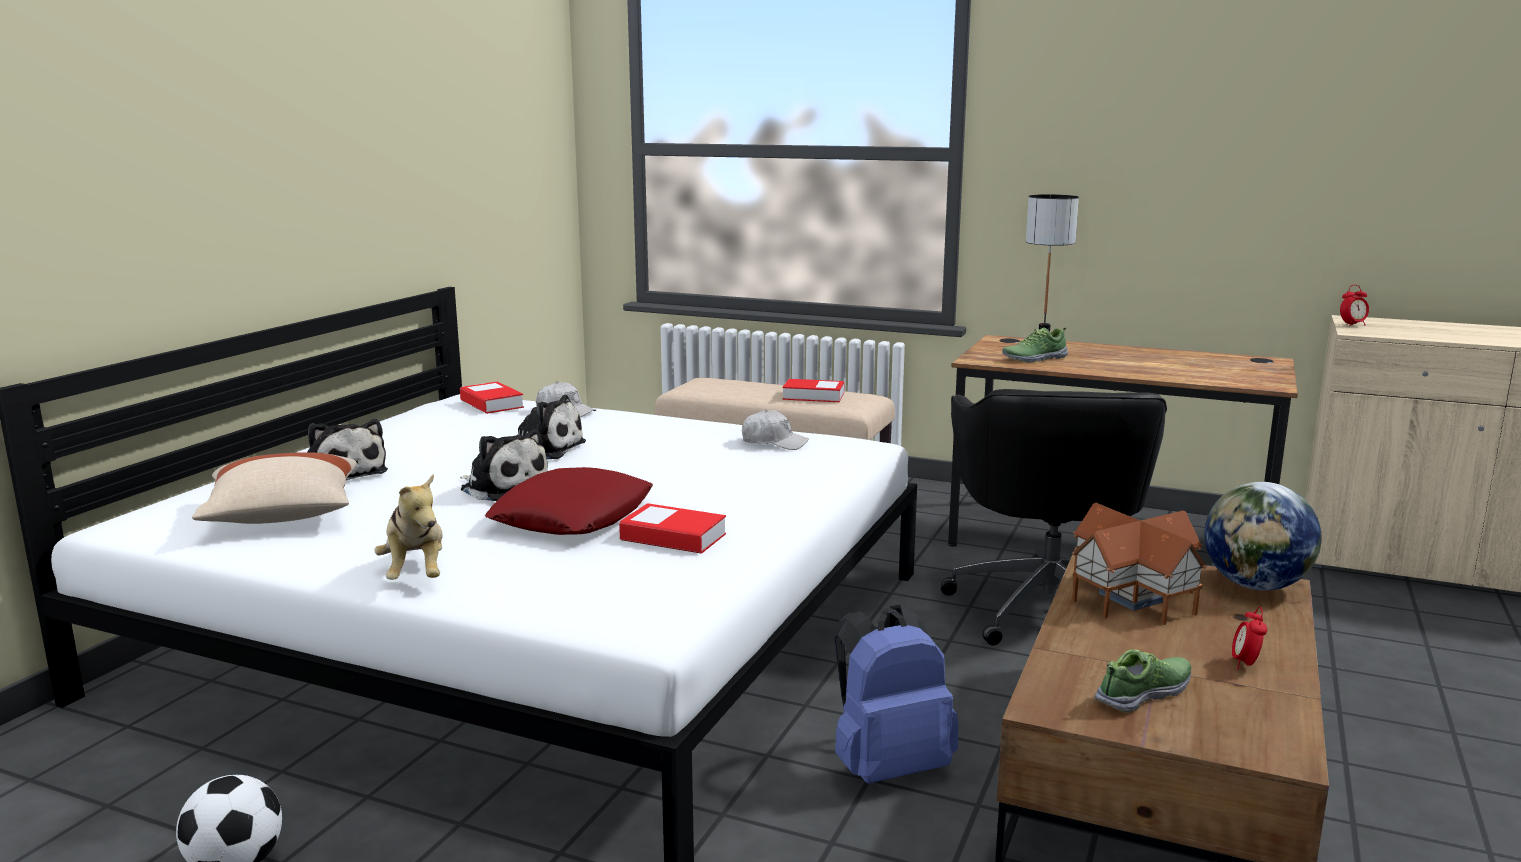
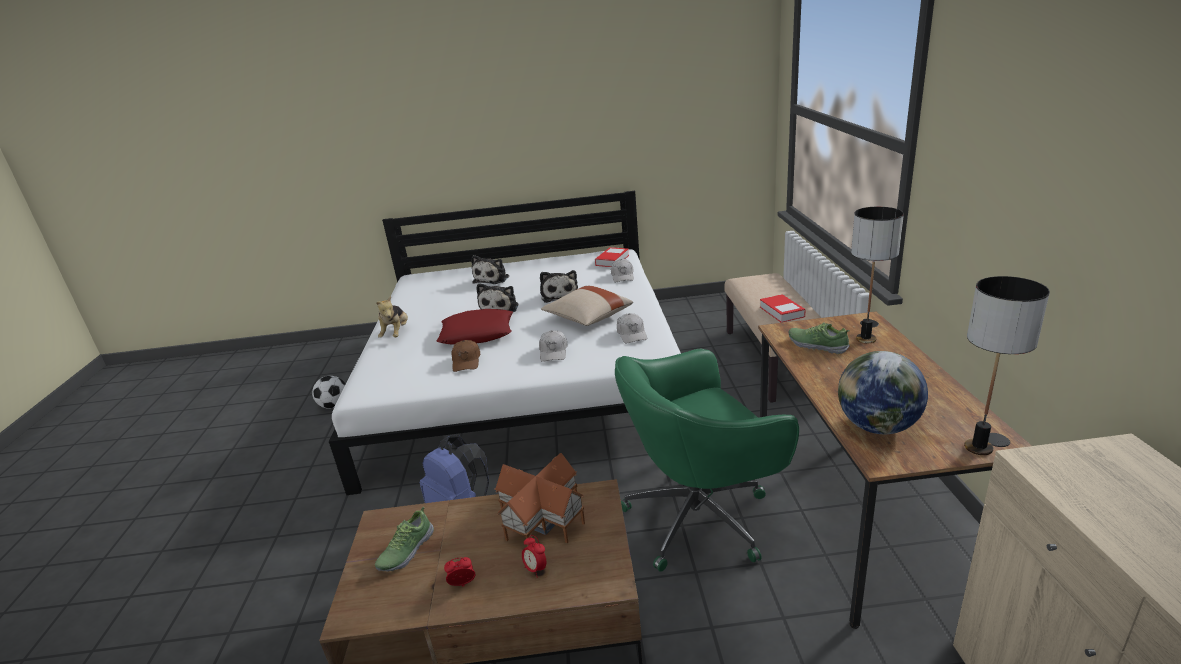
camera: 65 degrees right, 10 degrees up
beige pillow [192,452,357,524] -> beige pillow moved to [541,286,633,326]
plush toy [374,473,443,580] -> plush toy turned 45 degrees counterclockwise [376,296,408,338]
book [619,503,726,554] -> brown cap [451,340,480,372]
black office chair [941,389,1167,645] -> green office chair [615,349,799,572]
shoe [1095,649,1191,713] -> shoe turned 90 degrees clockwise [375,507,434,572]
globe [1204,482,1321,591] -> globe moved to [838,351,928,434]
alarm clock [1340,285,1369,326] -> alarm clock moved to [522,535,546,578]
none -> white cap [539,330,567,362]
none -> table lamp [964,276,1050,455]

